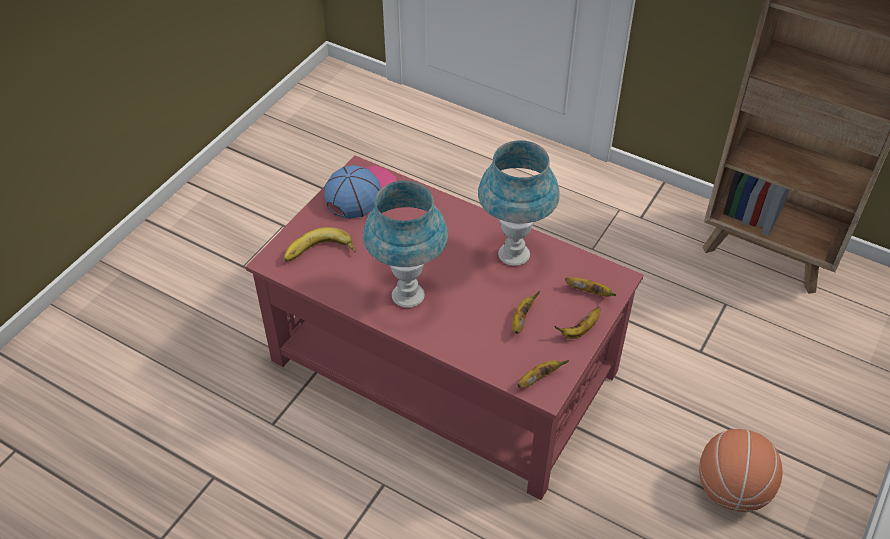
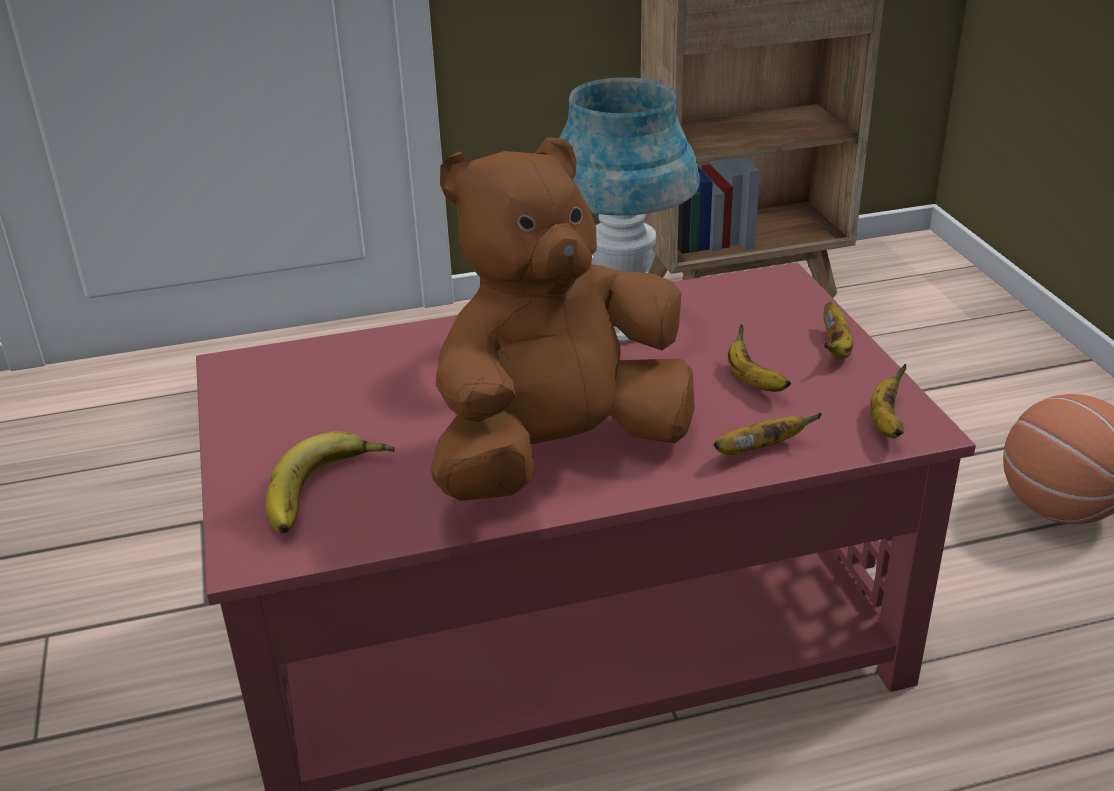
camera: 45 degrees left, 15 degrees down
cap [324,165,397,219] -> none
blue table lamp [363,180,448,307] -> brown plush toy [431,137,695,501]
banana [565,277,616,297] -> banana moved to [714,413,822,455]

